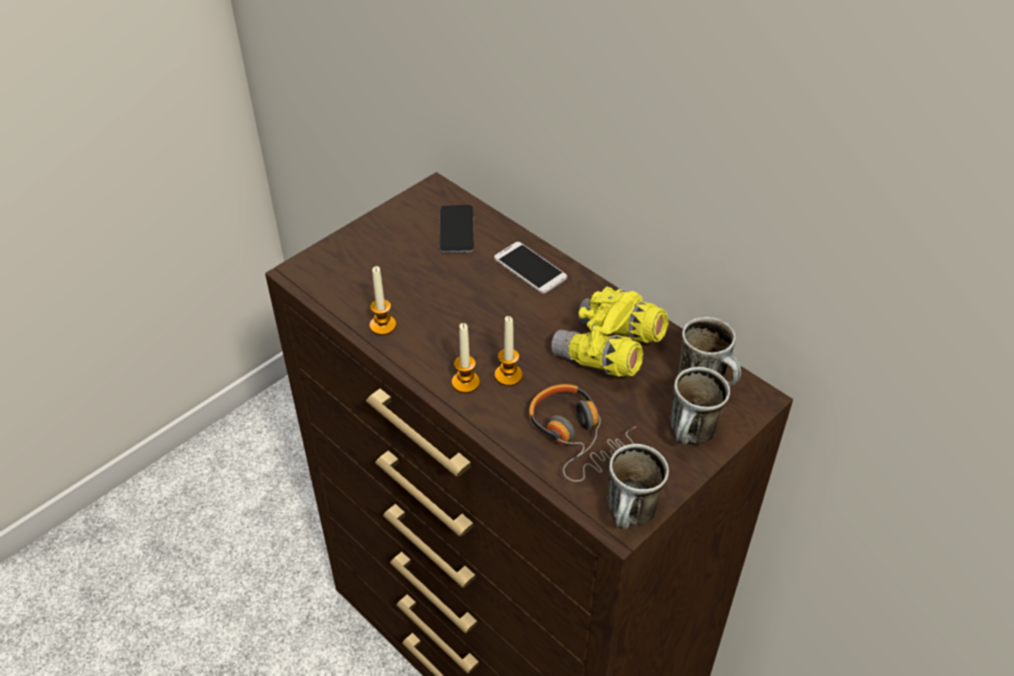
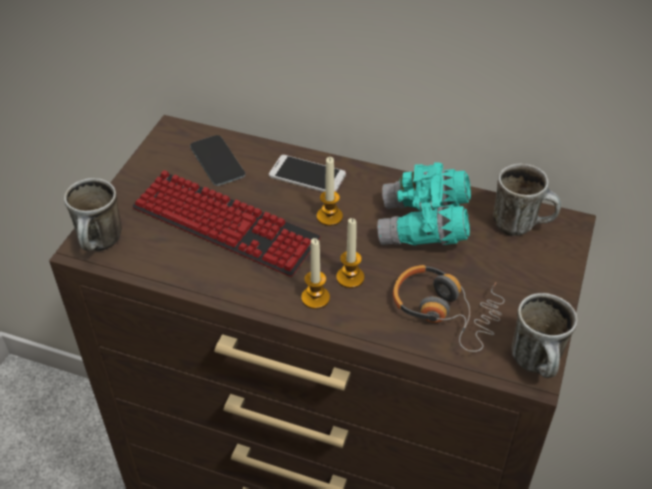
camera: 25 degrees left, 0 degrees up
candle [369,266,396,335] -> candle moved to [317,157,343,226]
yellow binoculars [551,286,669,376] -> turquoise binoculars [377,162,471,246]
mug [670,367,730,445] -> mug moved to [64,178,122,251]
none -> keyboard [132,170,320,277]

